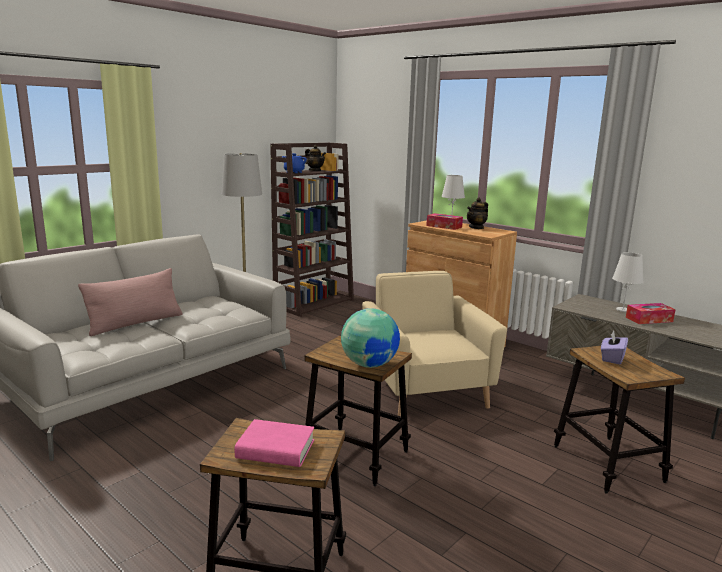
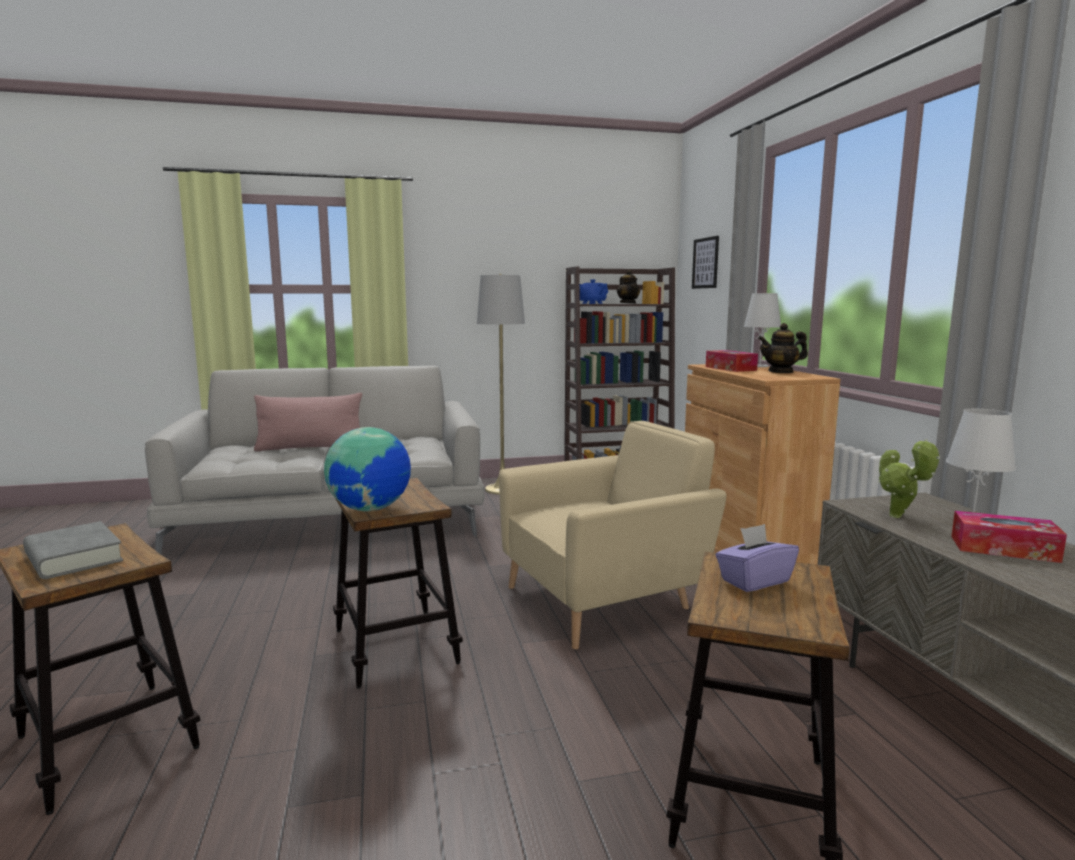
camera: 35 degrees right, 5 degrees down
pink book [235,419,314,467] -> grey book [23,521,123,579]
beige armchair [362,271,507,416] -> beige armchair turned 45 degrees clockwise [499,421,727,649]
none -> picture [692,236,719,289]
none -> potted plant [878,439,940,518]

